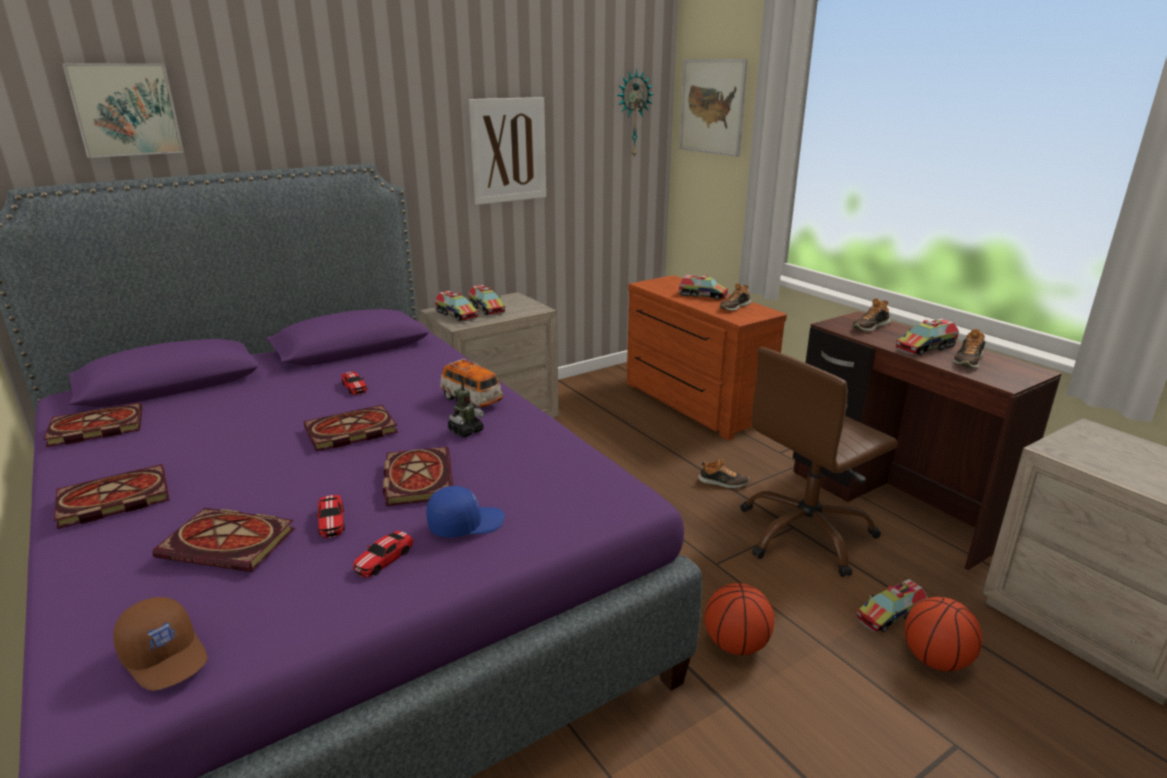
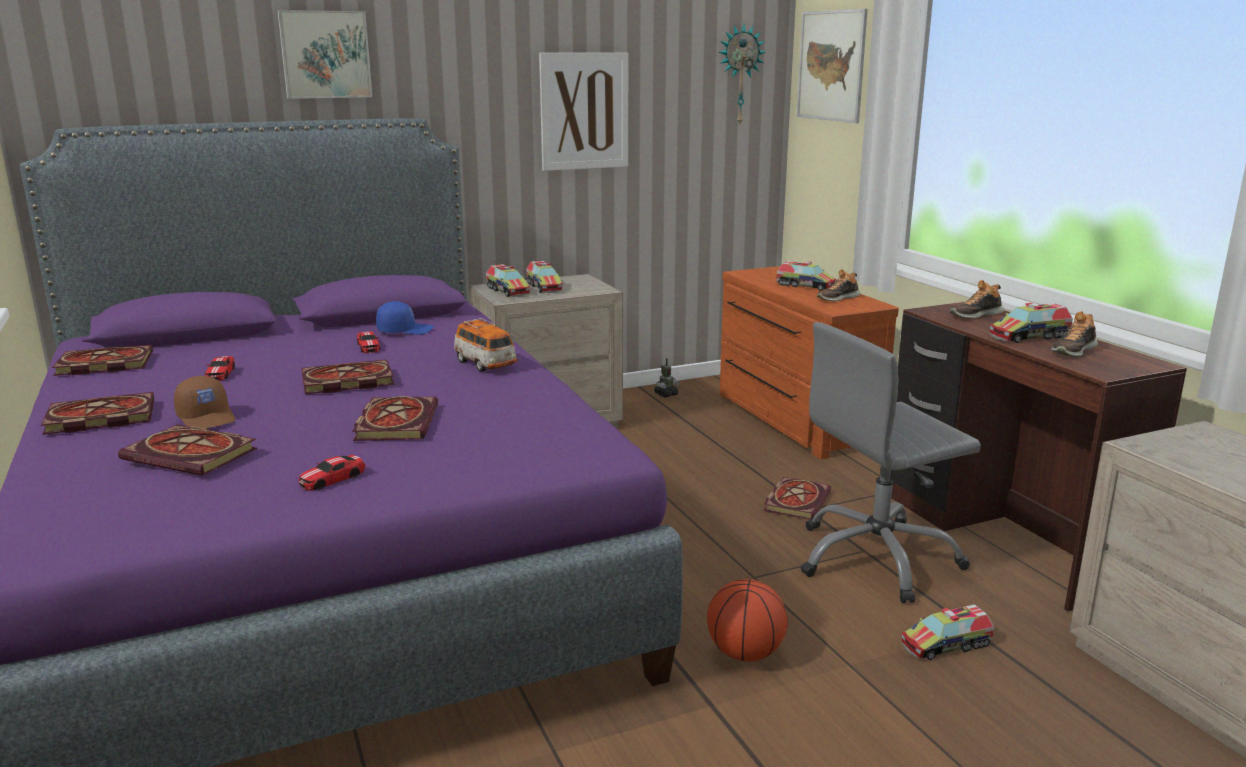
camera: 10 degrees right, 5 degrees down
picture [62,63,184,158] -> picture moved to [277,10,372,99]
brown cap [113,597,207,691] -> brown cap moved to [174,376,235,428]
toy car [316,495,345,538] -> toy car moved to [205,356,235,381]
blue cap [426,486,505,538] -> blue cap moved to [376,301,434,335]
toy robot [448,379,484,437] -> toy robot moved to [654,358,680,397]
shoe [698,459,750,488] -> book [764,477,831,520]
brown office chair [740,347,898,577] -> grey office chair [801,322,981,603]
basketball [905,597,982,671] -> none

